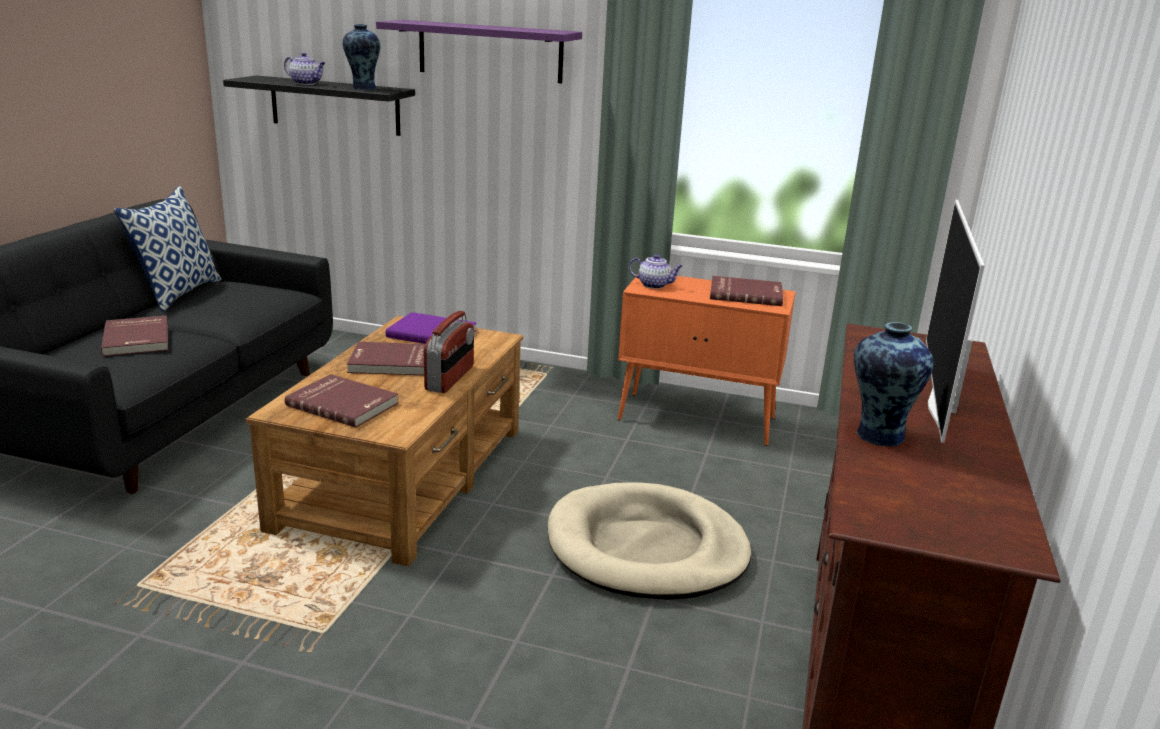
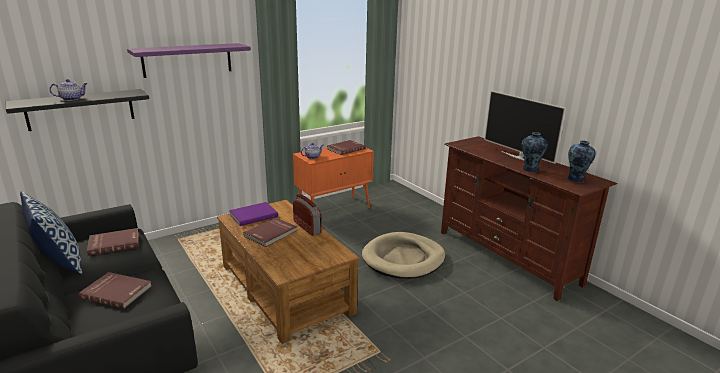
camera: 50 degrees left, 0 degrees up
red book [285,374,398,428] -> red book moved to [87,228,139,256]
vase [343,24,380,90] -> vase moved to [567,141,596,183]

